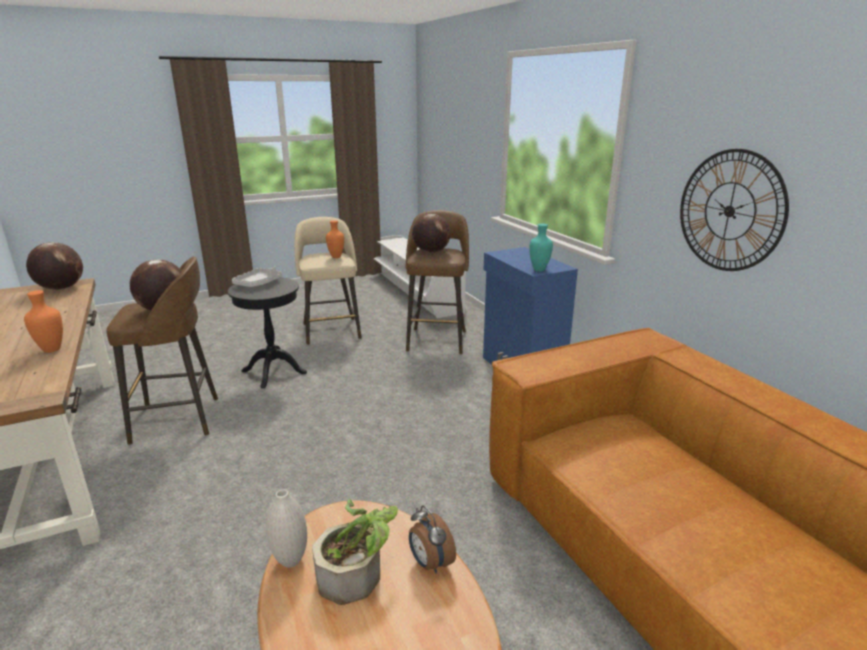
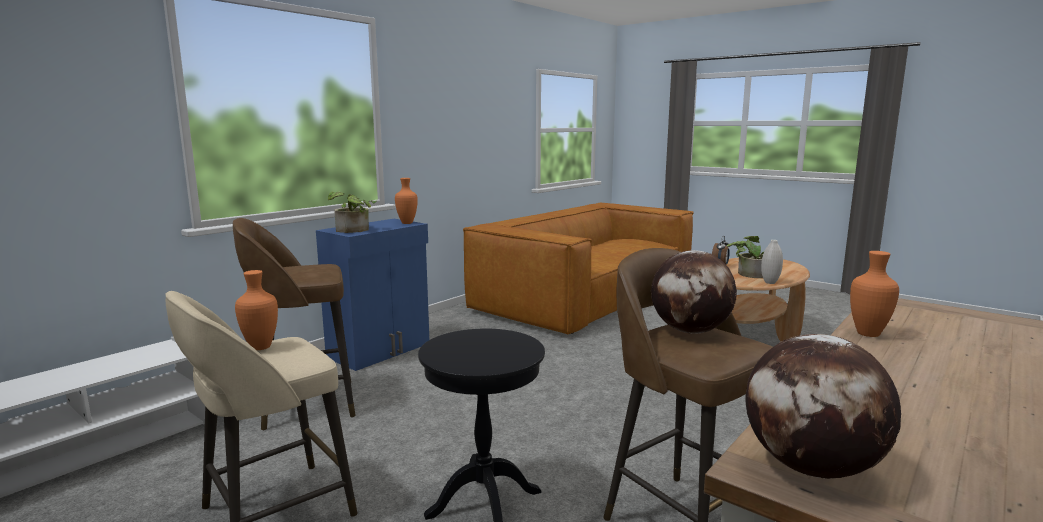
camera: 115 degrees left, 10 degrees down
grey tray [232,267,282,287] -> none
globe [412,214,451,253] -> none
turquoise vase [529,224,553,271] -> orange vase [395,178,418,224]
wall clock [680,149,789,271] -> none
none -> potted plant [328,191,377,233]

